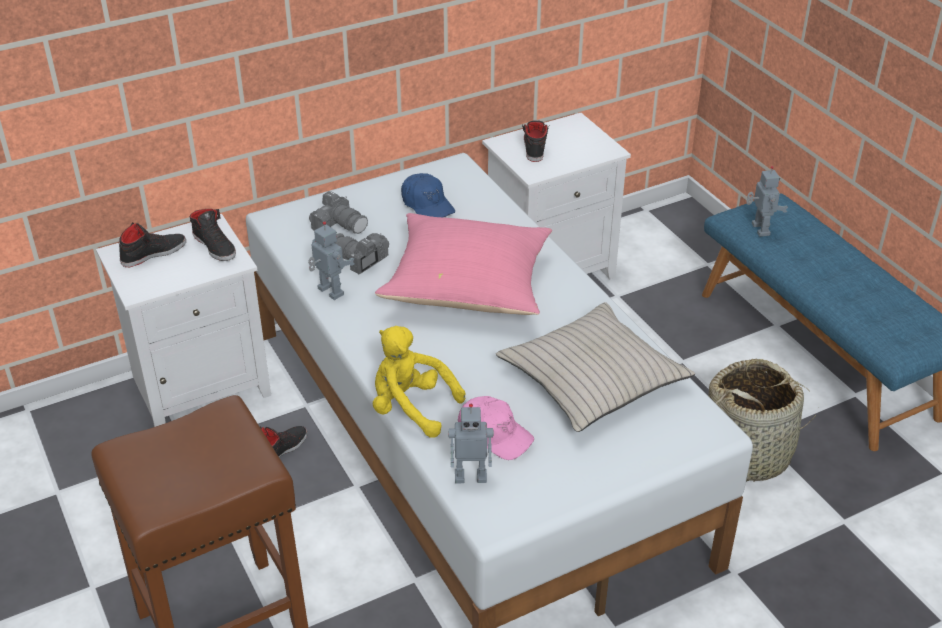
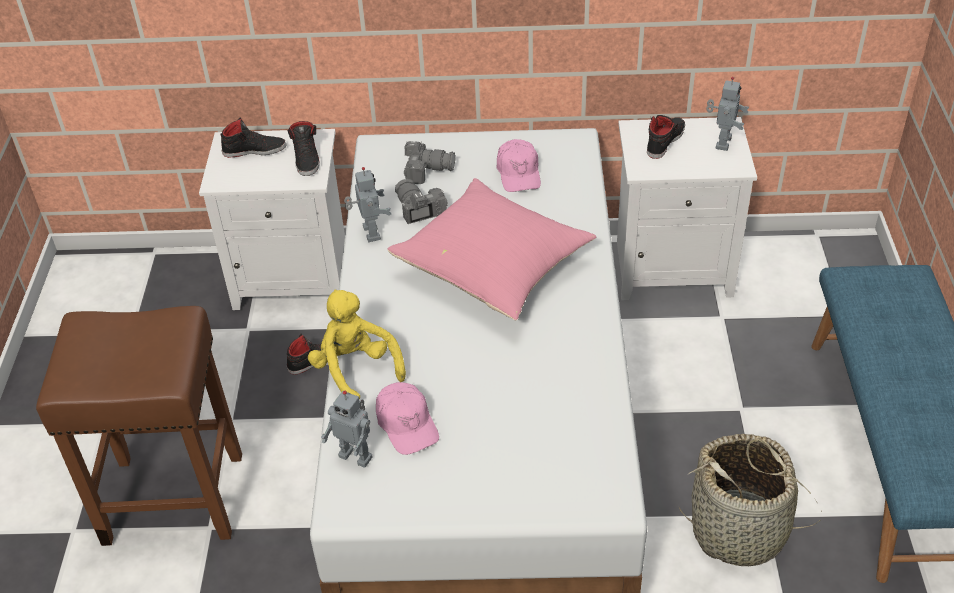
camera: 30 degrees right, 5 degrees up
camera [309,191,368,234] -> camera turned 60 degrees counterclockwise [404,141,455,184]
blue cap [401,173,455,217] -> pink cap [496,139,541,192]
beige pillow [496,302,695,432] -> none
toy robot [746,166,788,237] -> toy robot moved to [706,77,749,151]

